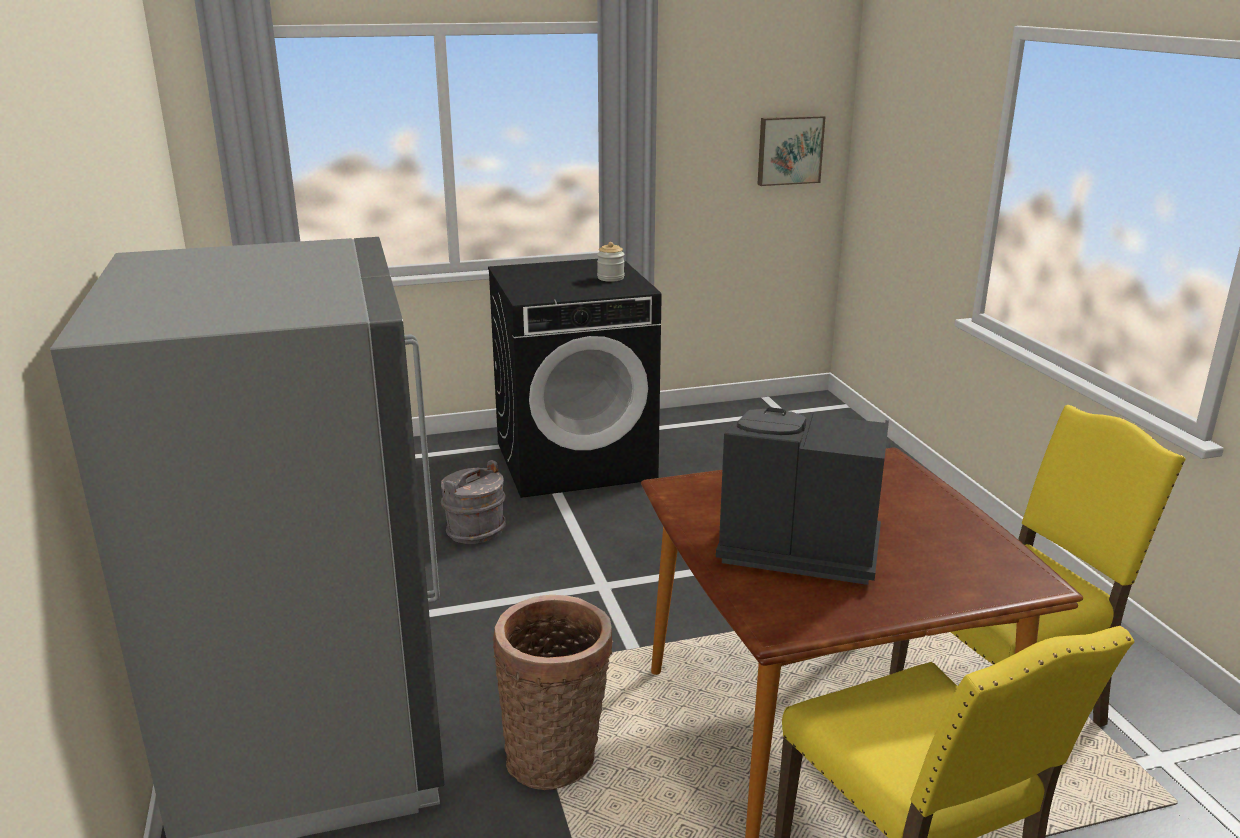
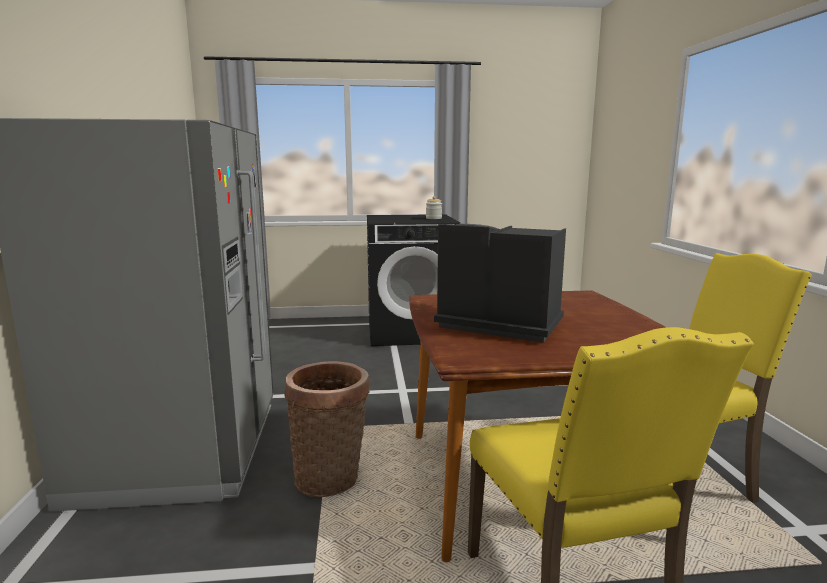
camera: 10 degrees right, 10 degrees down
grey bucket [441,460,506,544] -> none
picture [757,115,826,186] -> none

